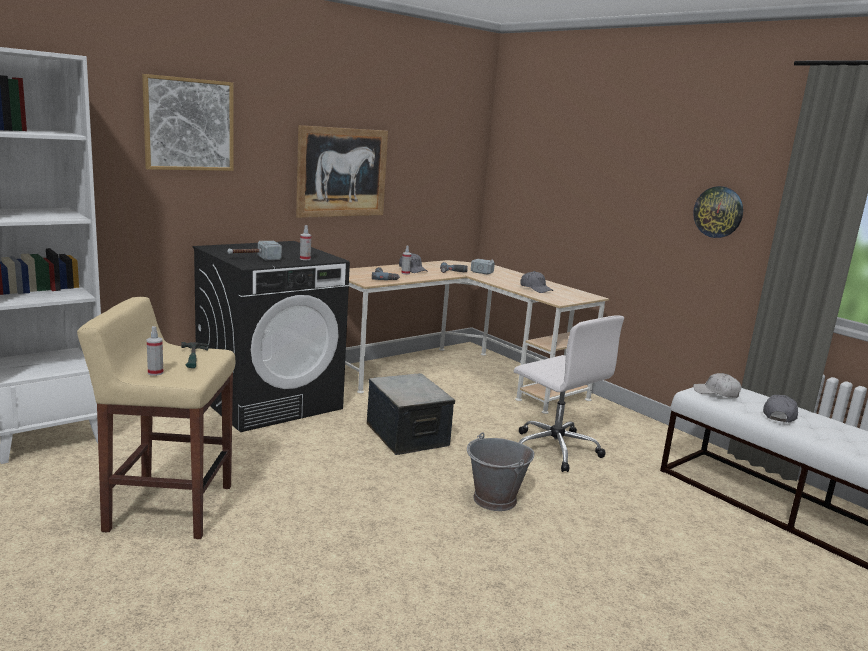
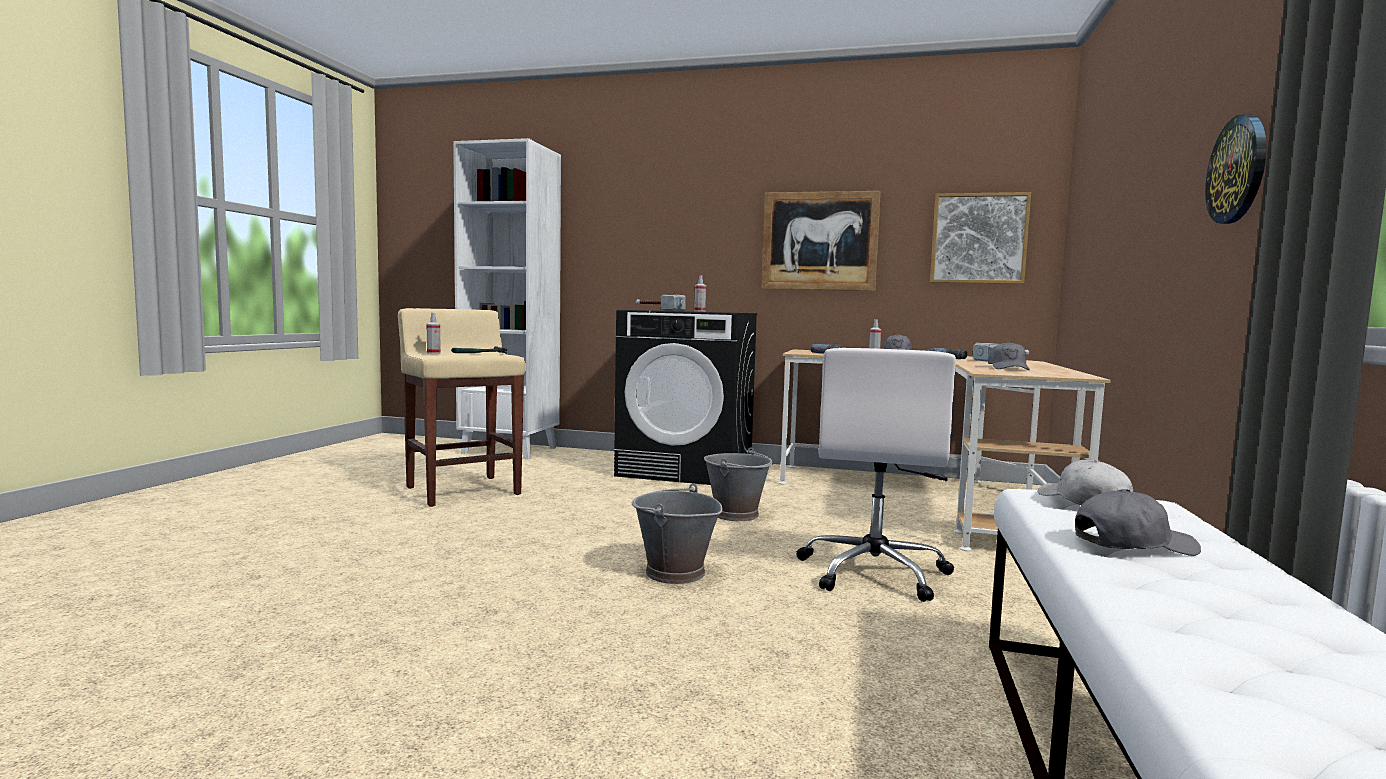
camera: 55 degrees right, 10 degrees down
picture [142,74,233,171] -> picture moved to [930,192,1031,284]
storage box [367,373,455,455] -> grey bucket [704,448,773,521]

